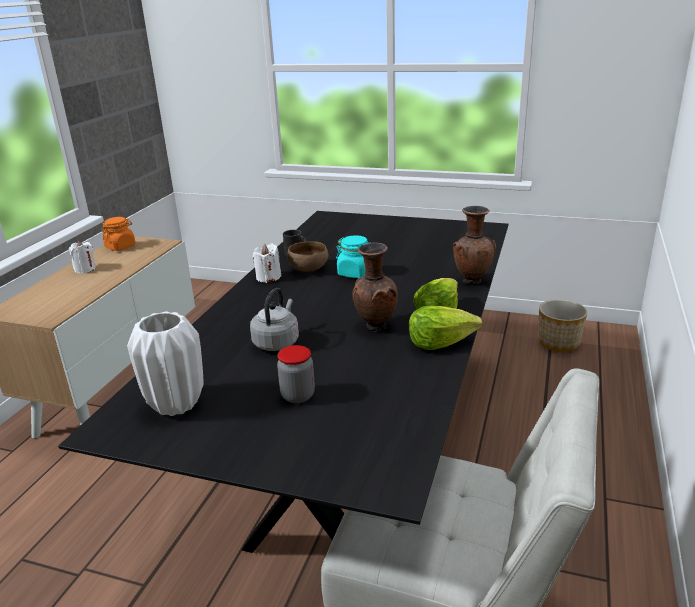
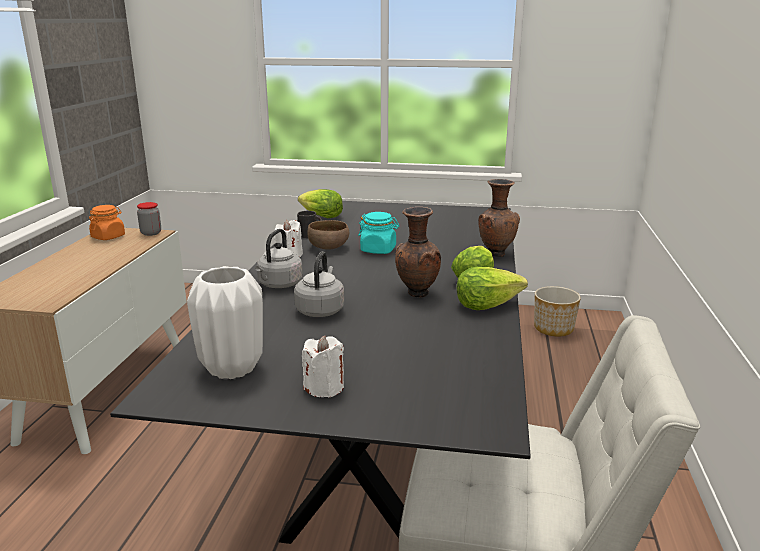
camera: 10 degrees left, 5 degrees down
white candle [69,241,96,273] -> white candle moved to [302,336,344,398]
jar [277,345,315,403] -> jar moved to [137,202,161,236]
none -> grey kettle [255,229,303,288]
none -> lettuce [298,189,343,218]

